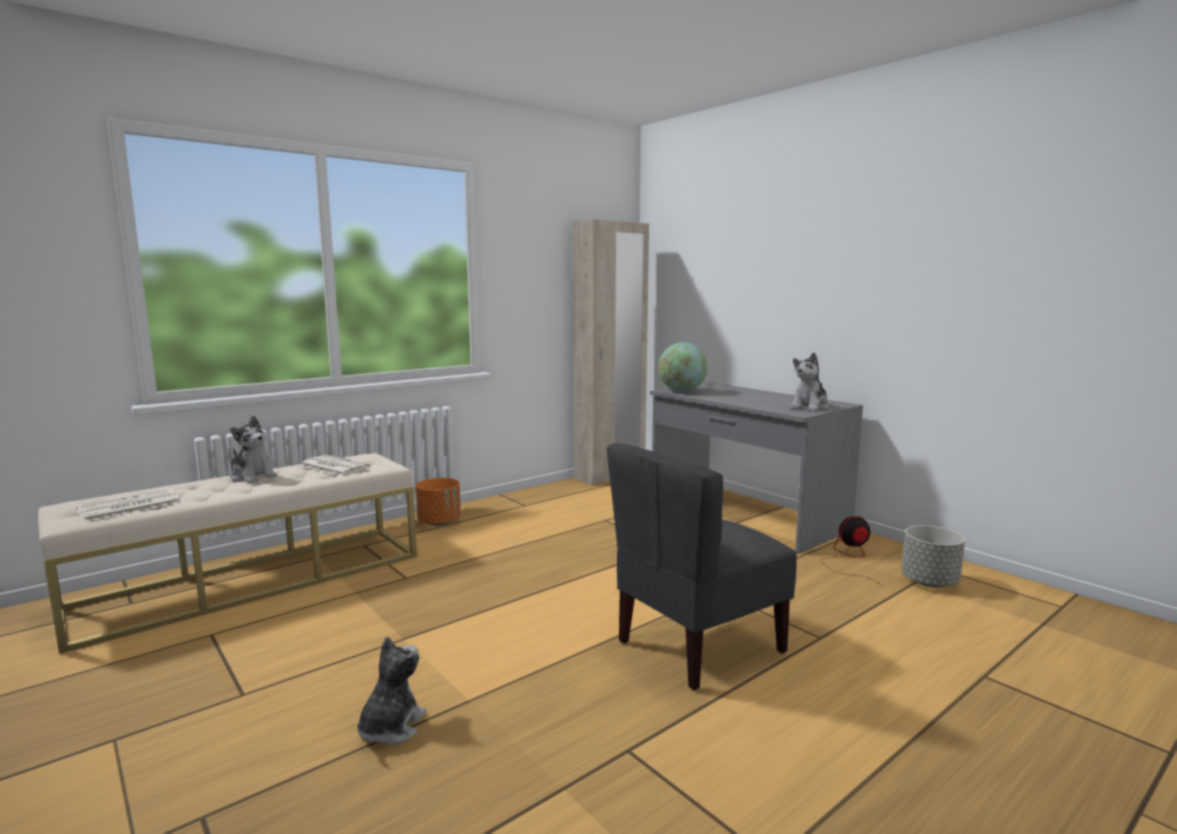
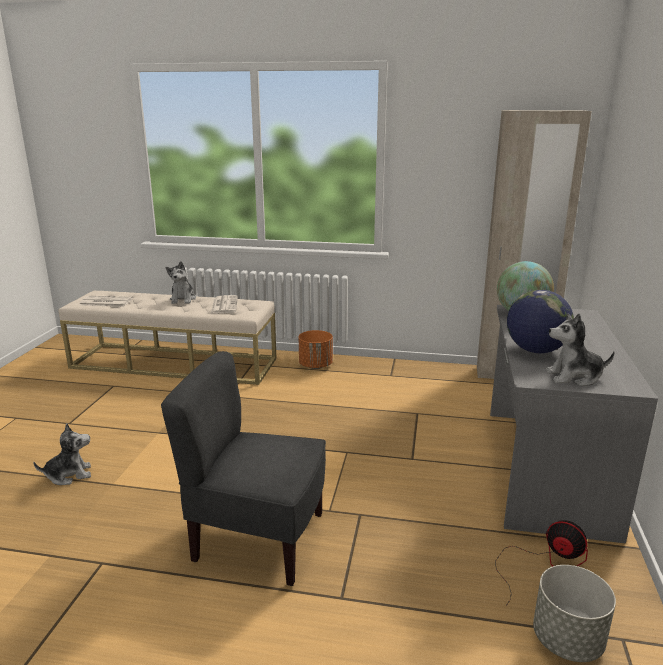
camera: 50 degrees right, 10 degrees up
none -> globe [507,290,574,353]

